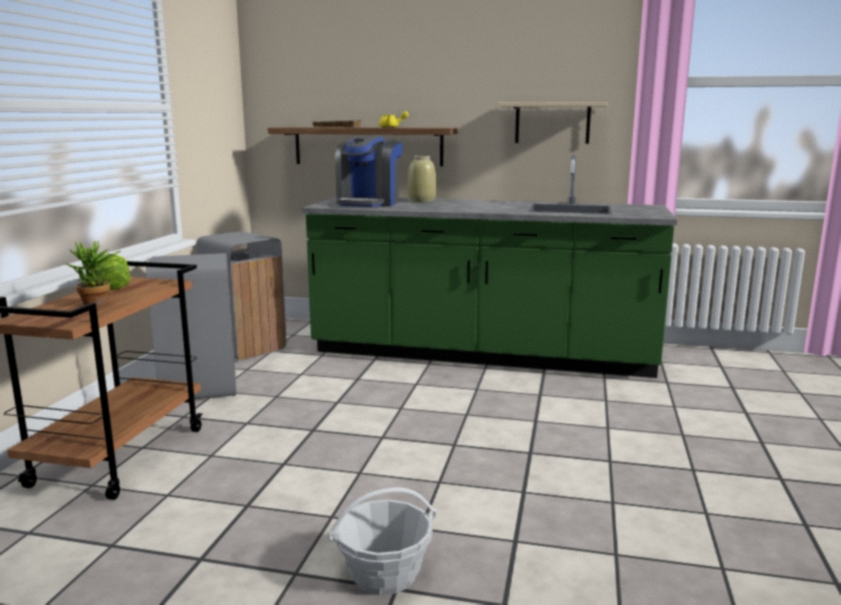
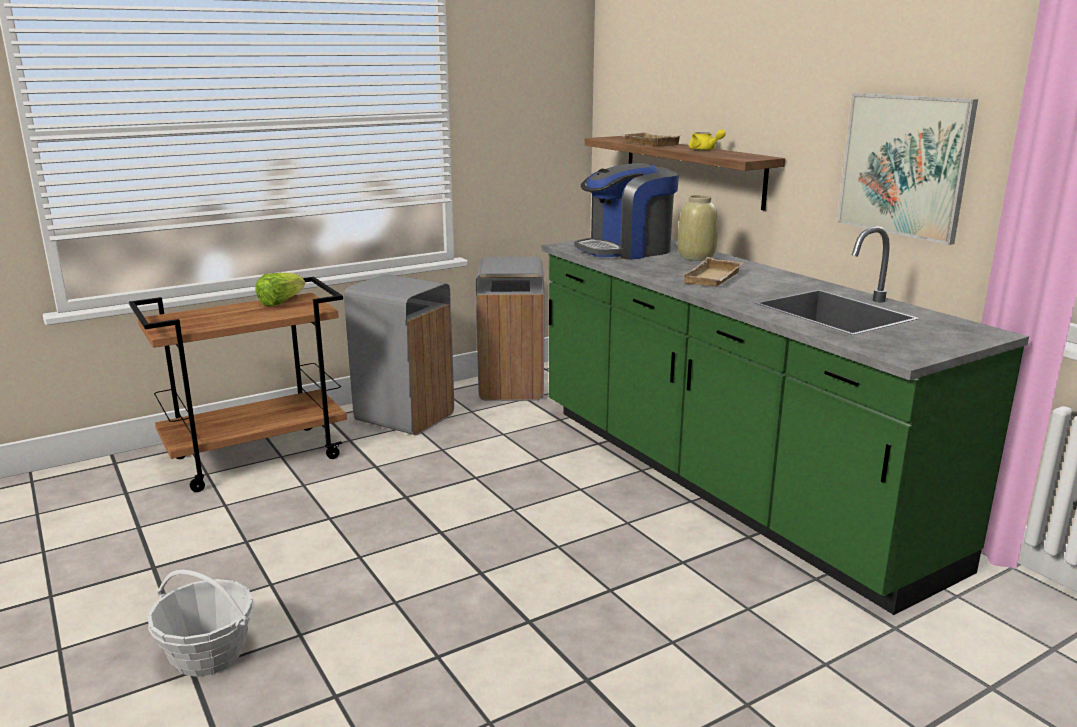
camera: 45 degrees right, 5 degrees up
potted plant [65,241,121,307] -> none
beige shelf [498,102,608,144] -> picture [837,93,978,245]
none -> beige tray [682,257,744,287]

